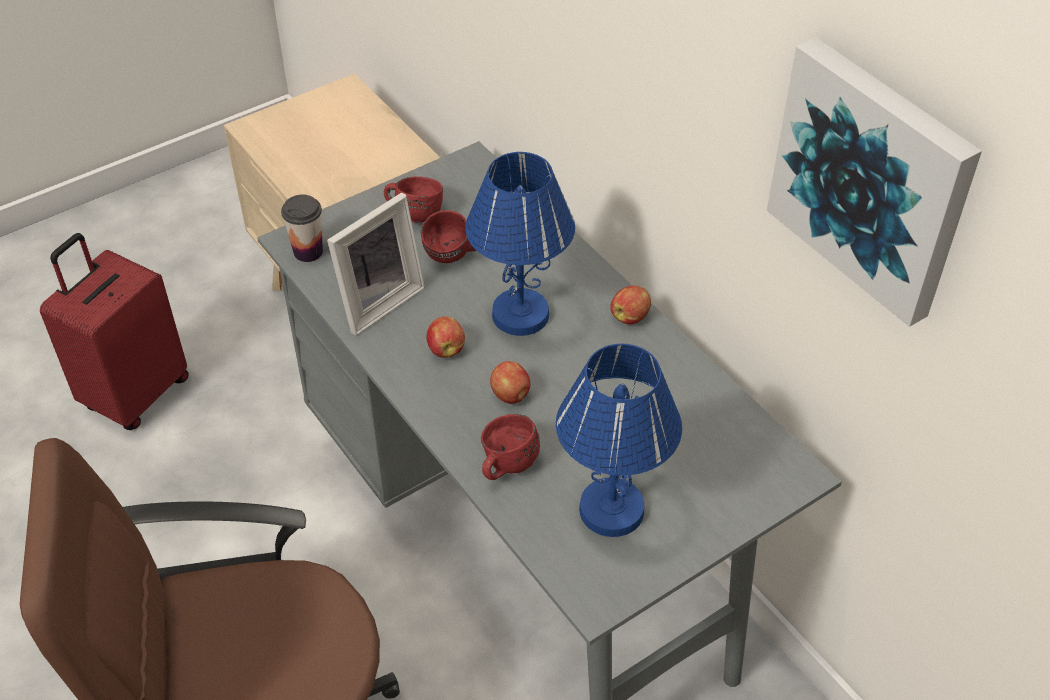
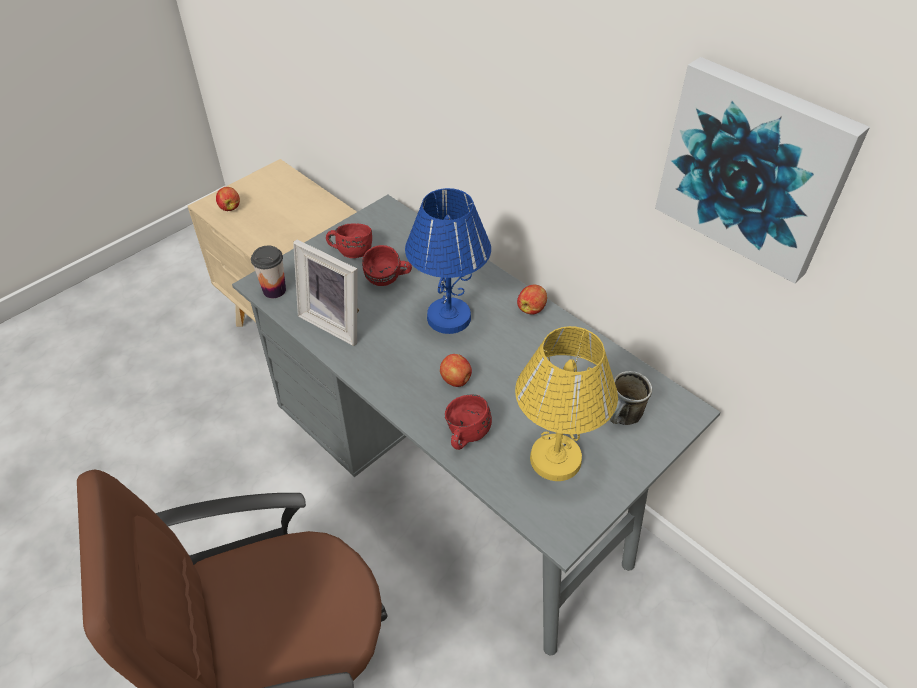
camera: 10 degrees left, 0 degrees up
red suitcase [40,233,189,430] -> none
picture frame [327,192,425,336] -> picture frame turned 90 degrees clockwise [293,239,359,346]
apple [427,316,465,358] -> apple moved to [216,187,240,211]
blue table lamp [556,343,682,537] -> yellow table lamp [515,326,618,481]
none -> mug [610,371,652,425]

